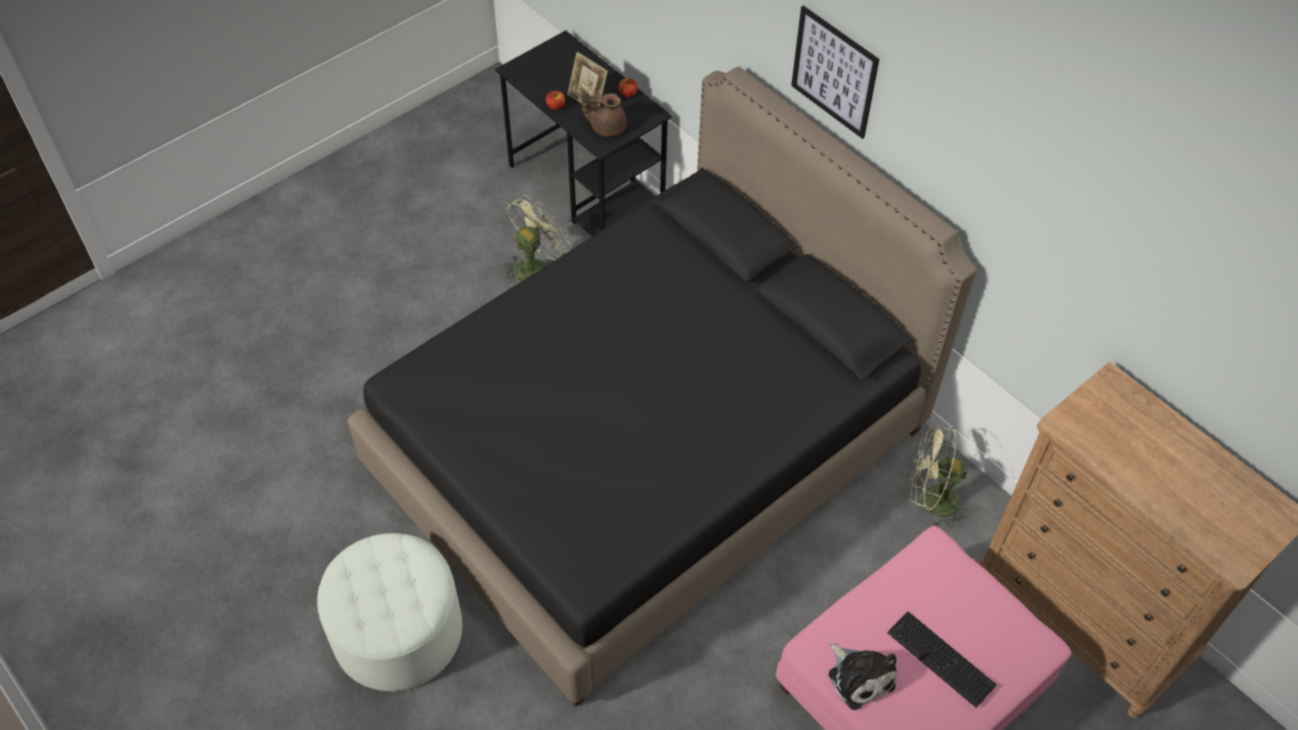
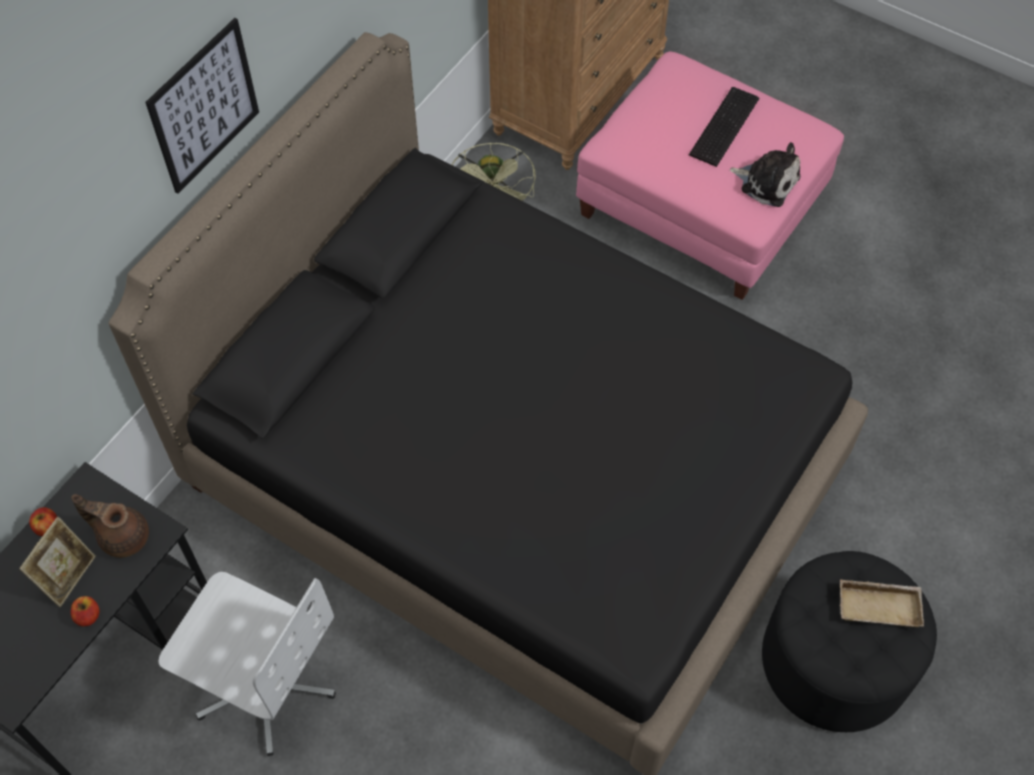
camera: 105 degrees left, 5 degrees up
white ottoman [317,533,462,691] -> black ottoman [762,551,937,732]
green fan [504,195,572,283] -> white office chair [159,572,336,756]
brown teapot [582,90,627,137] -> brown teapot turned 120 degrees clockwise [72,494,149,558]
plush toy [829,643,896,710] -> plush toy turned 75 degrees clockwise [730,142,800,207]
none -> beige tray [839,580,924,627]

